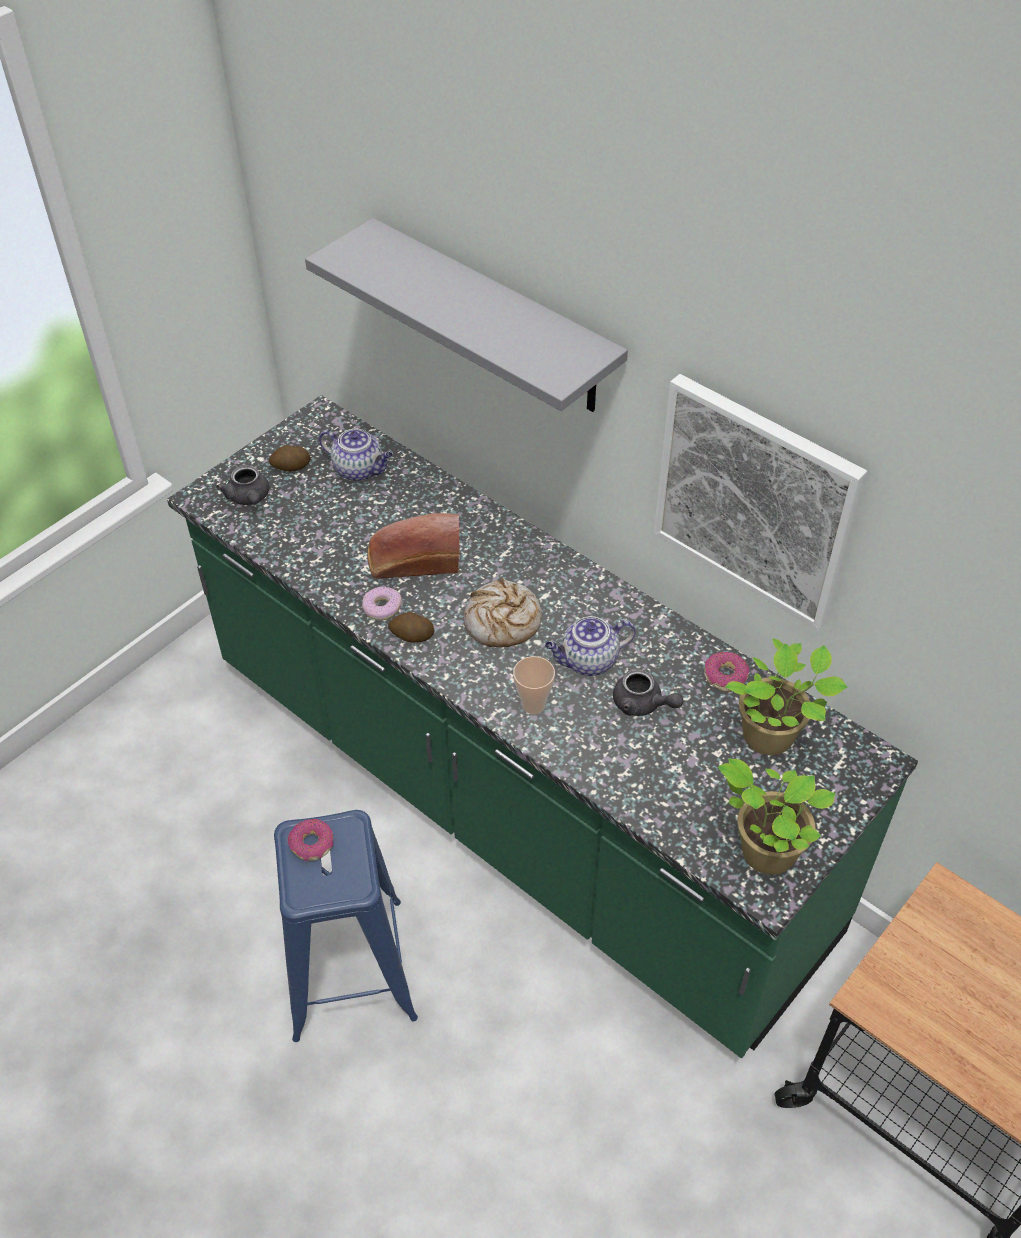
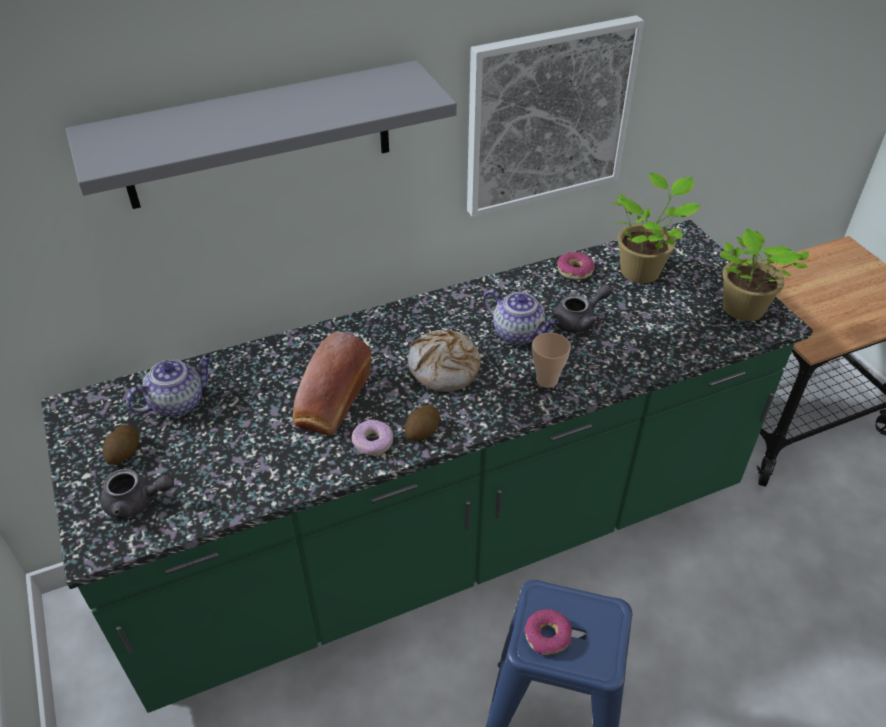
camera: 65 degrees left, 5 degrees down
teapot [545,616,636,676] -> teapot turned 60 degrees counterclockwise [483,289,558,345]

